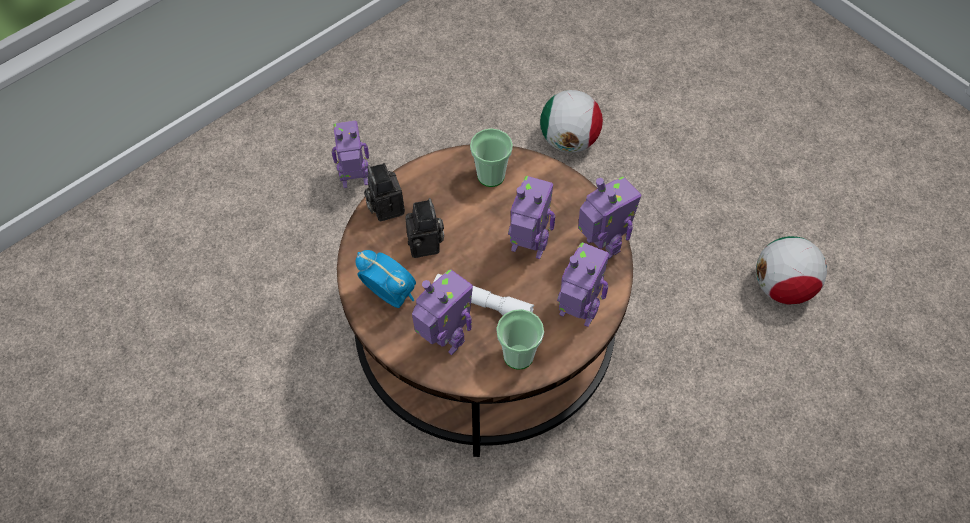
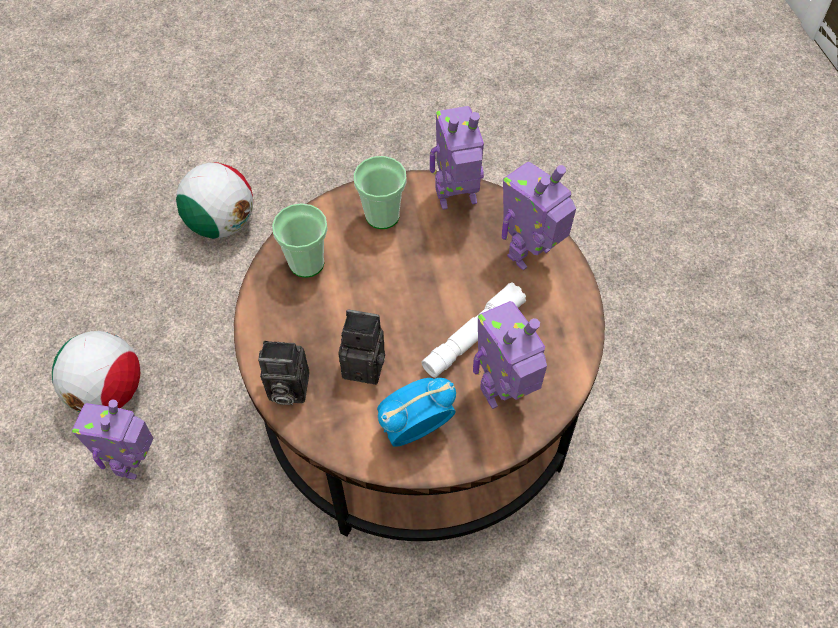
camera: 65 degrees left, 0 degrees up
cup [496,309,544,370] -> cup moved to [354,156,407,229]
toy robot [508,176,555,259] -> none
football [756,236,827,305] -> football moved to [52,331,141,413]

